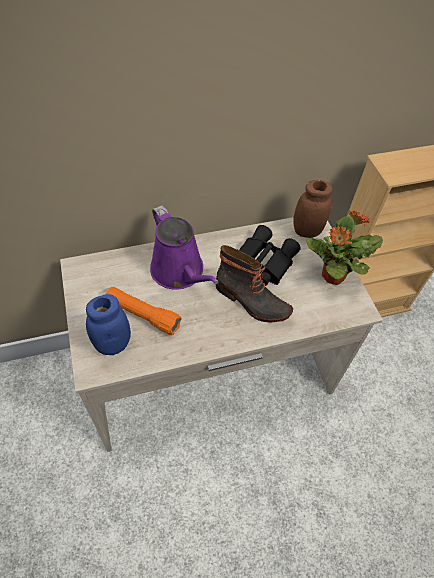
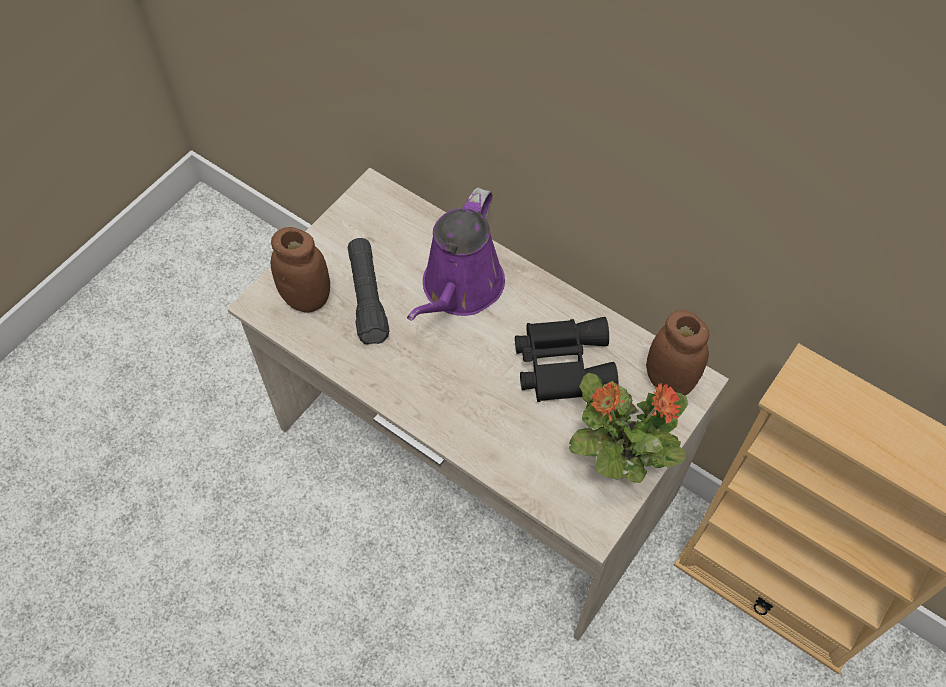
camera: 55 degrees right, 5 degrees up
blue jar [86,294,131,355] -> brown jar [271,227,330,313]
orange flashlight [106,287,182,335] -> black flashlight [348,238,389,344]
boot [216,245,293,322] -> none

